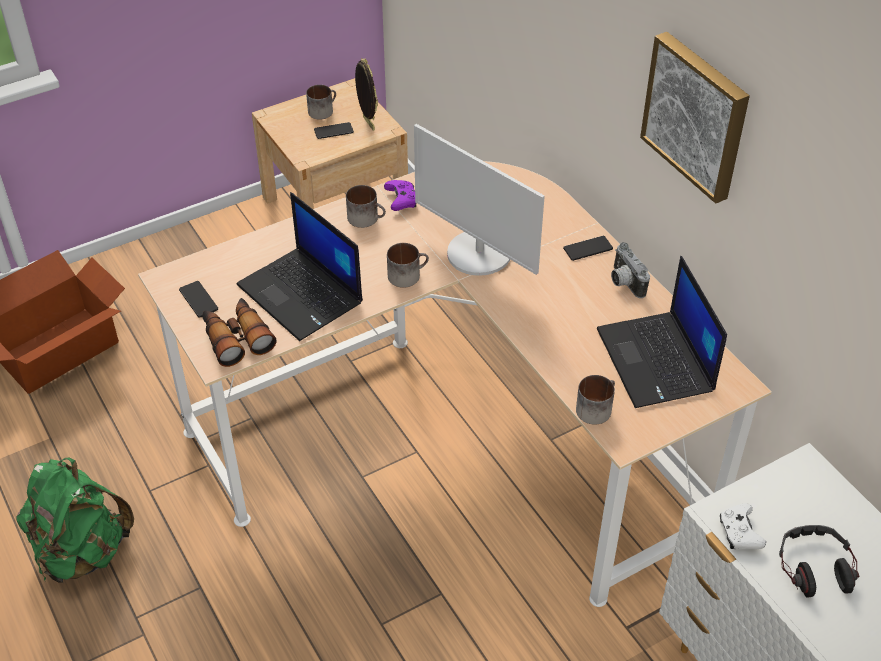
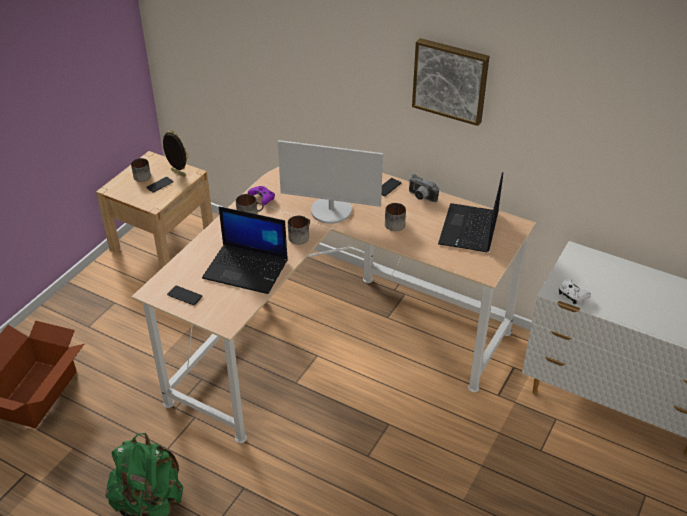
camera: 30 degrees left, 5 degrees down
binoculars [203,298,277,367] -> none
mug [576,375,615,425] -> mug moved to [385,203,406,231]
laptop [597,256,727,408] -> laptop turned 60 degrees clockwise [438,172,503,252]
headphones [779,525,859,598] -> none

